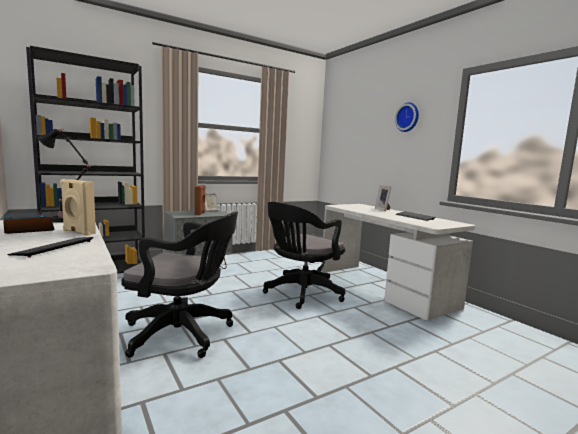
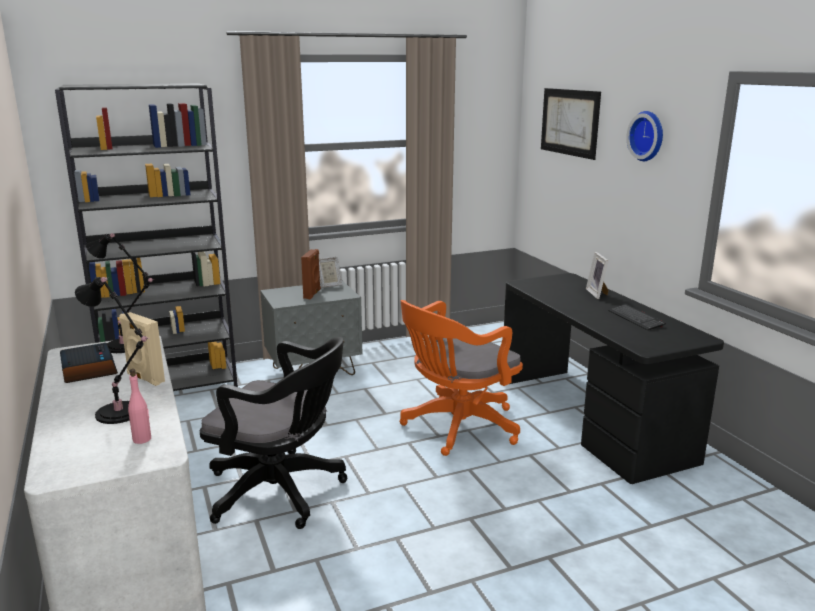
camera: 10 degrees right, 10 degrees up
keyboard [7,237,93,258] -> black table lamp [75,277,150,424]
black office chair [263,202,345,309] -> orange office chair [400,300,523,456]
white desk [321,204,475,320] -> black desk [504,273,724,484]
none -> pink bottle [128,369,151,444]
none -> picture [541,88,601,160]

